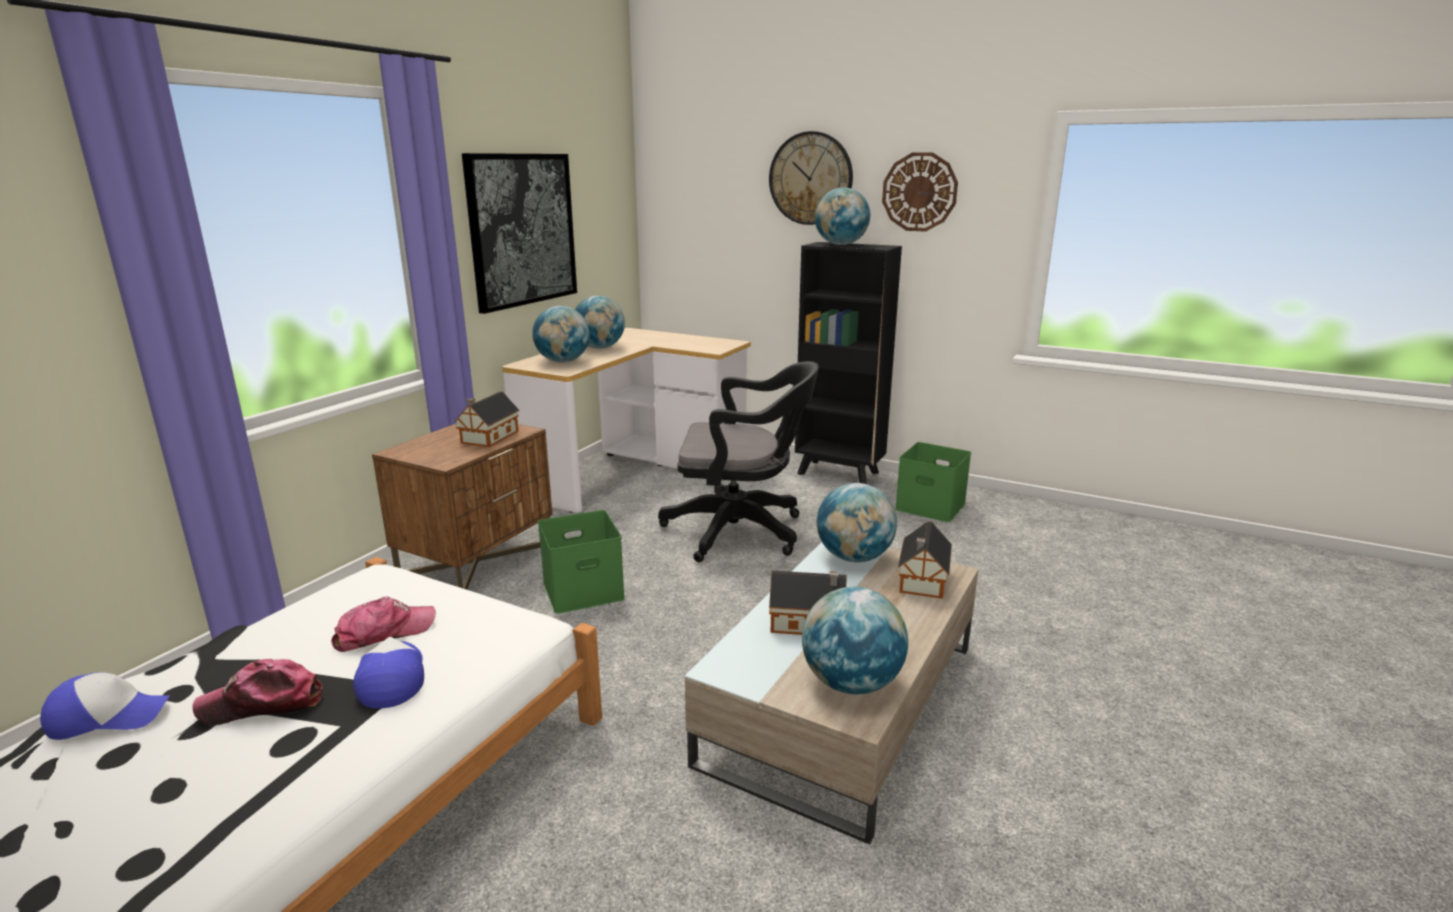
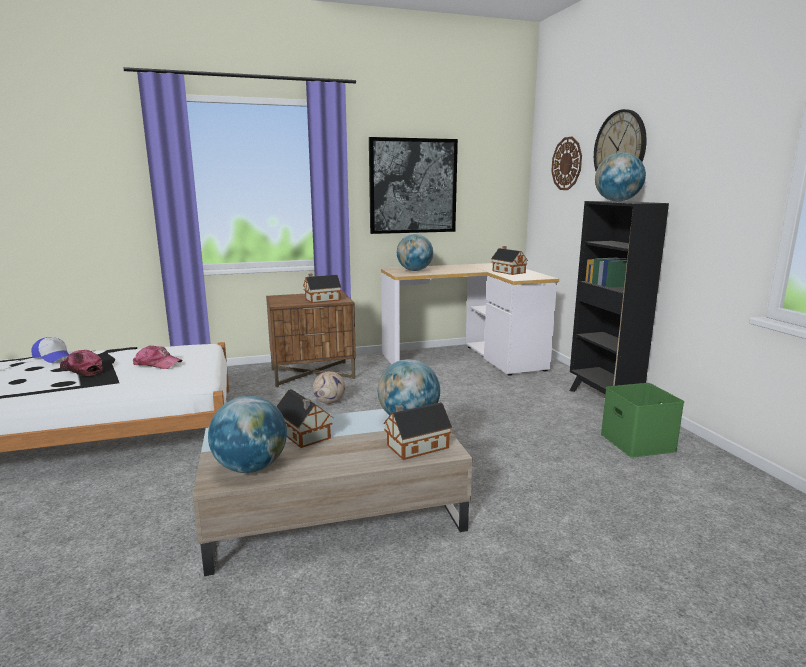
camera: 45 degrees right, 5 degrees down
cap [353,637,424,709] -> none
green storage box [538,510,625,614] -> football [313,371,345,404]
globe [575,296,625,349] -> none
black office chair [658,361,819,562] -> none
wall clock [882,152,958,232] -> wall clock moved to [551,137,582,190]
none -> toy house [491,246,528,275]

